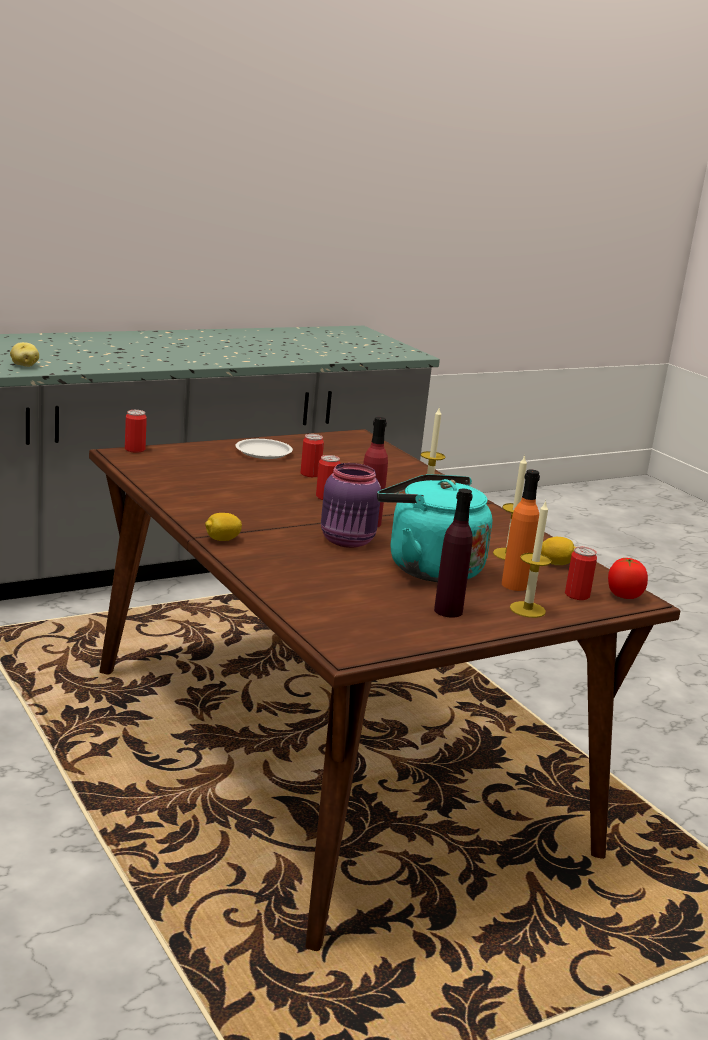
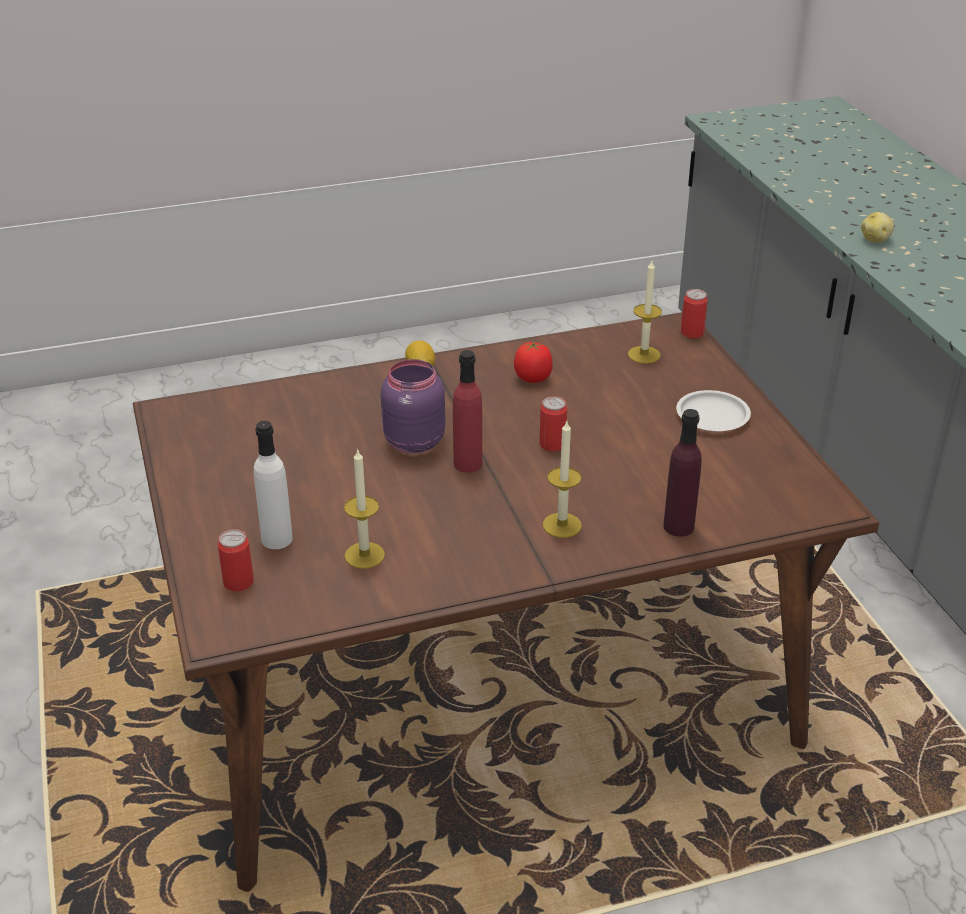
camera: 105 degrees right, 15 degrees up
can [300,434,324,477] -> none
turquoise kettle [377,474,492,582] -> none
purple bottle [434,489,473,618] -> purple bottle moved to [663,409,702,537]
orange bottle [502,469,540,591] -> white bottle [254,421,293,549]
candle [510,500,552,618] -> candle moved to [628,261,662,364]
lemon [541,537,575,565] -> none
tomato [608,557,648,599] -> tomato moved to [514,341,553,383]

